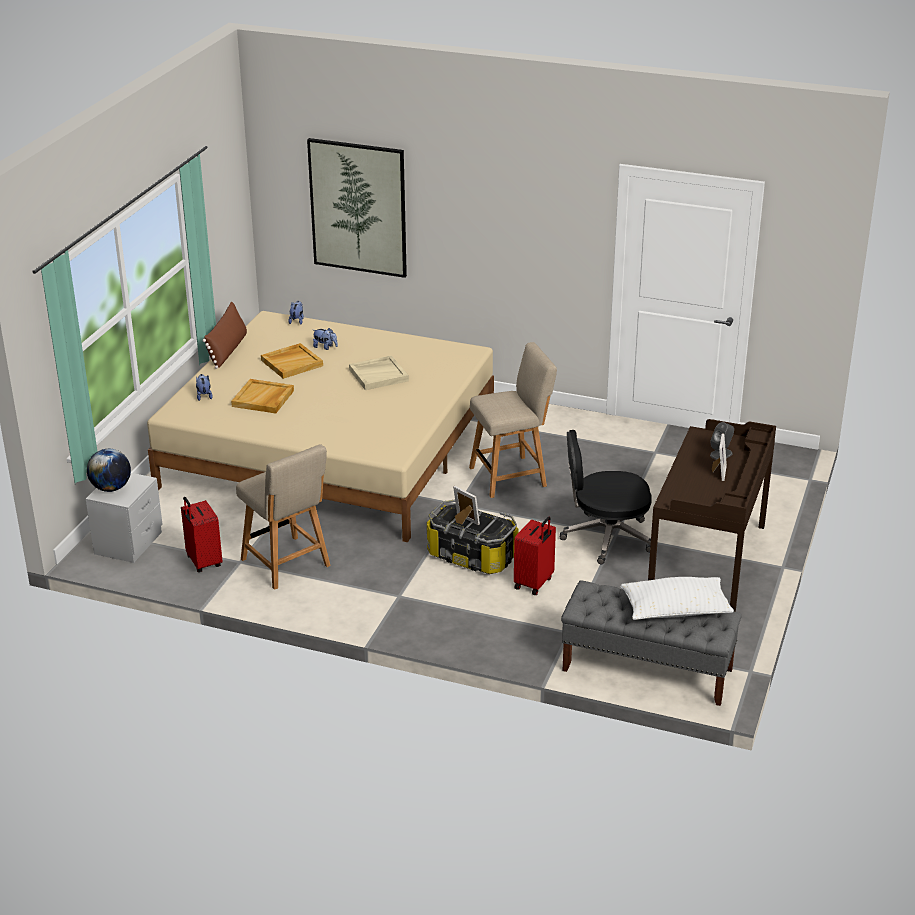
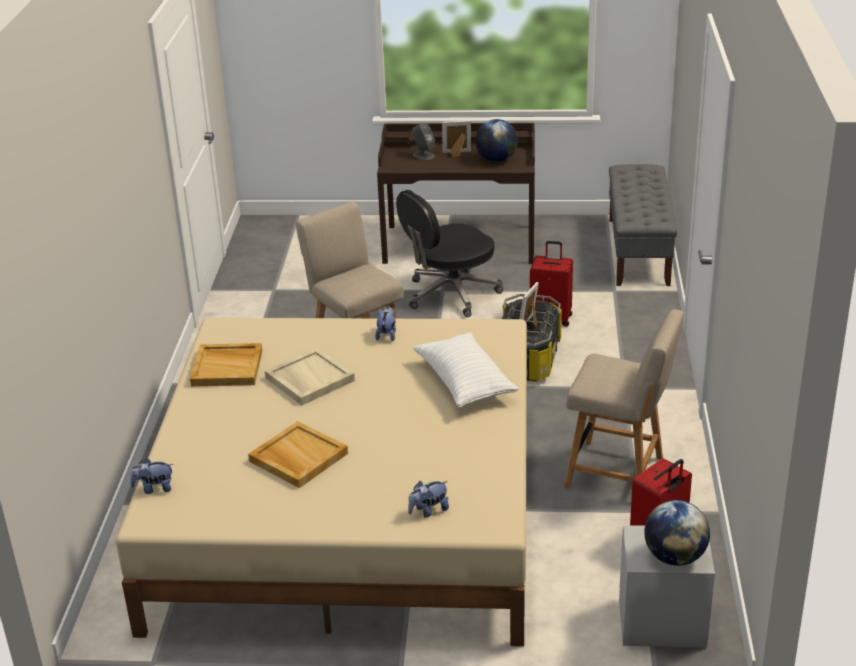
camera: 105 degrees left, 0 degrees up
brown pillow [203,301,247,369] -> none
beige tray [231,379,294,413] -> beige tray moved to [190,343,262,386]
beige chair [236,444,331,590] -> beige chair turned 75 degrees clockwise [564,309,684,489]
picture [307,138,407,278] -> none
plush toy [313,328,338,350] -> plush toy moved to [375,306,396,341]
black office chair [560,430,652,564] -> black office chair turned 75 degrees clockwise [396,190,503,317]
white pillow [620,577,734,620] -> white pillow moved to [413,332,519,408]
none -> globe [475,119,518,162]

